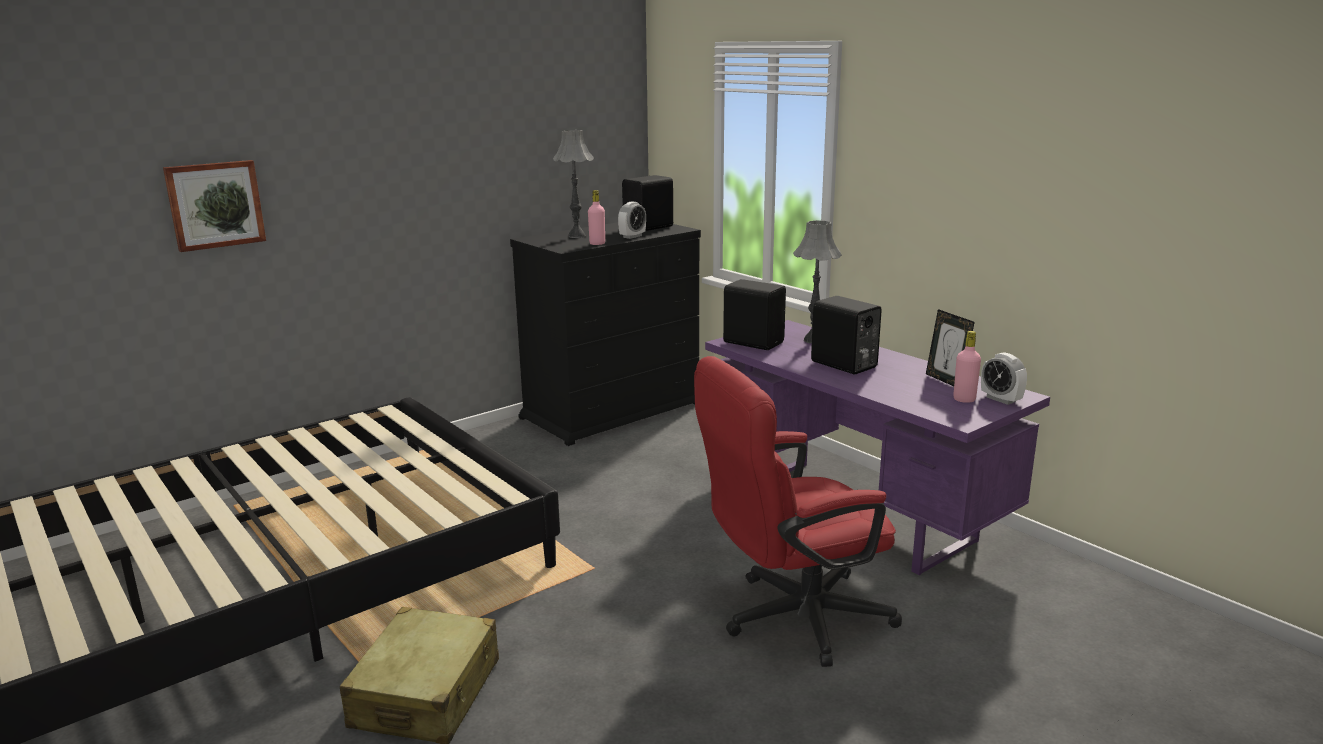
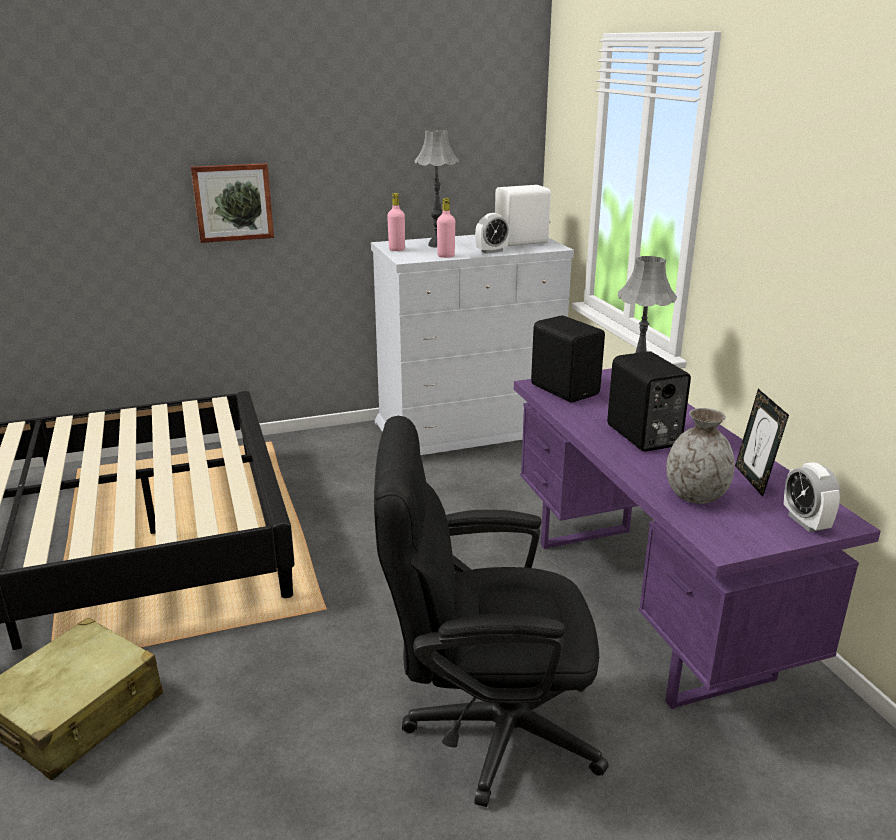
camera: 20 degrees right, 5 degrees up
picture [163,160,266,252] -> picture moved to [191,163,274,243]
black dresser [510,222,701,446] -> white dresser [371,235,574,455]
black speaker [622,175,673,231] -> white speaker [495,185,551,246]
red office chair [694,356,902,667] -> black office chair [374,416,609,807]
pink bottle [953,331,981,403] -> pink bottle moved to [387,193,405,251]
none -> grey vase [666,408,735,504]

